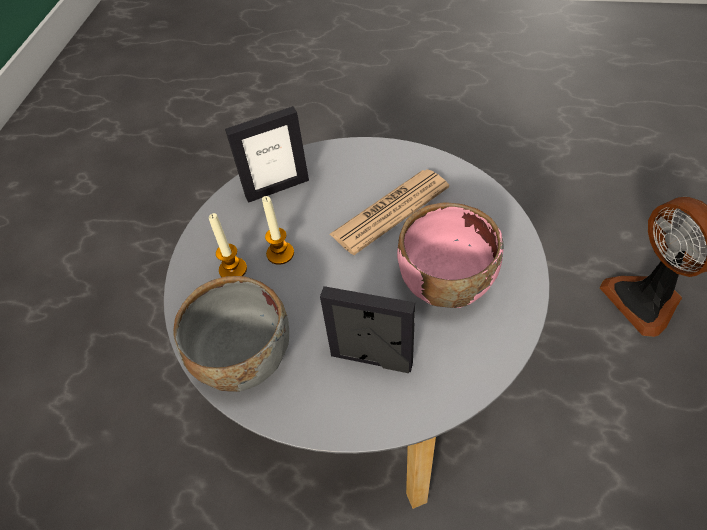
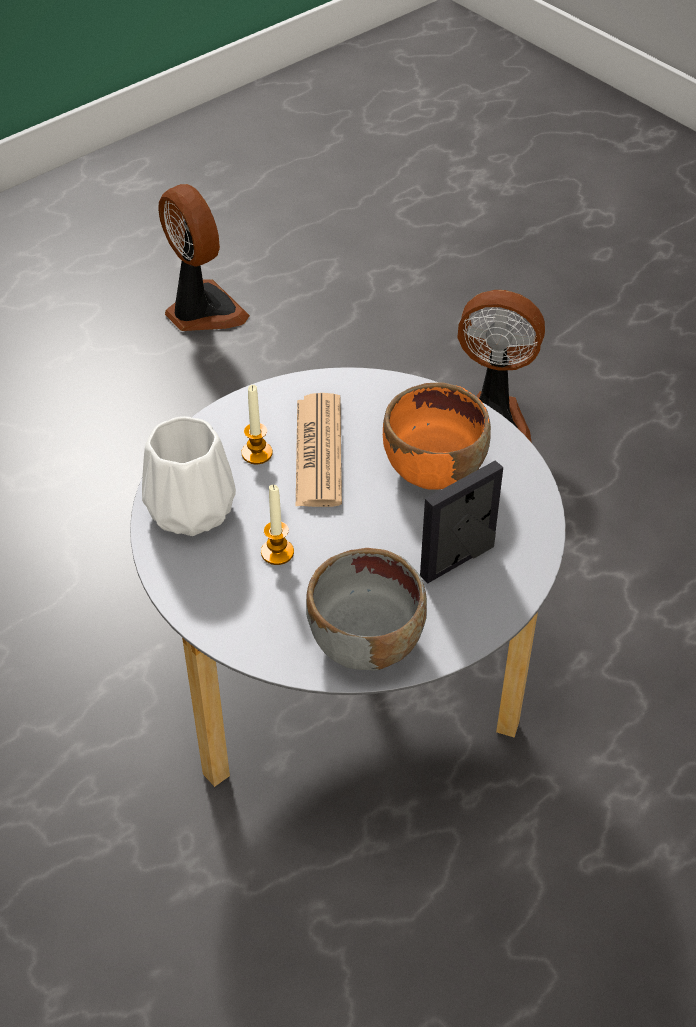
camera: 55 degrees left, 5 degrees down
candle [209,213,247,277] -> candle moved to [242,385,273,464]
picture frame [225,106,309,203] -> white vase [142,416,236,536]
pink bowl [397,202,504,308] -> orange bowl [383,383,491,490]
none -> fan [158,184,250,331]

